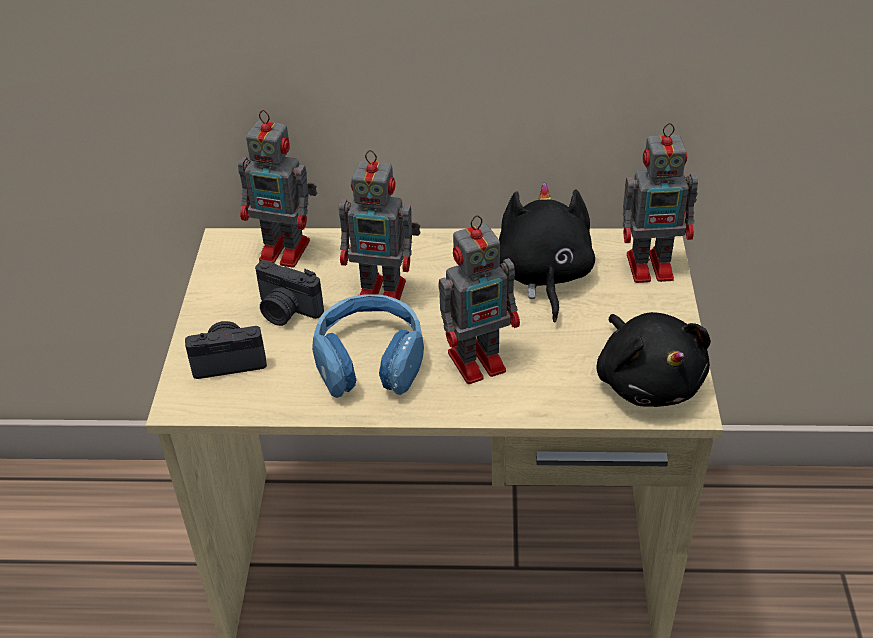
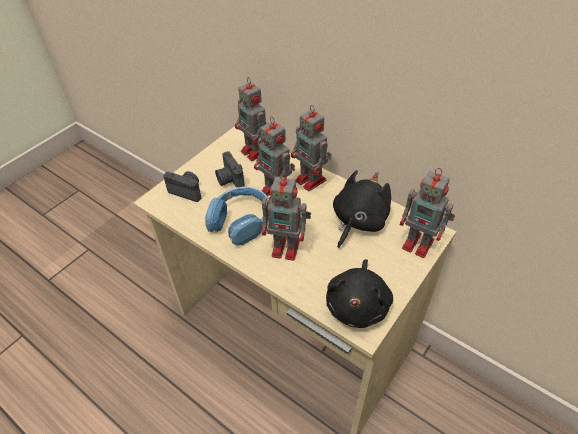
camera: 35 degrees right, 5 degrees up
none -> toy robot [291,105,332,191]

